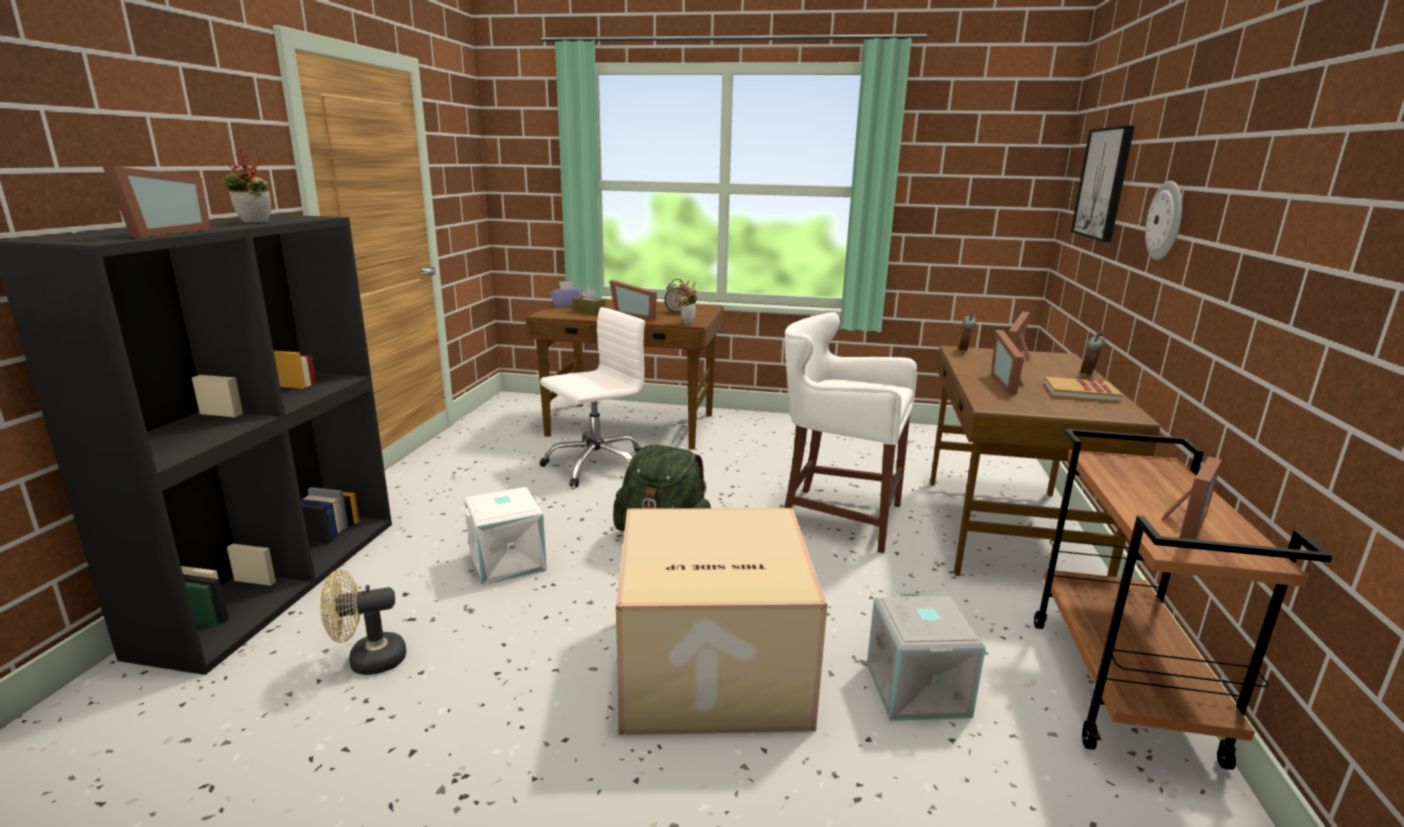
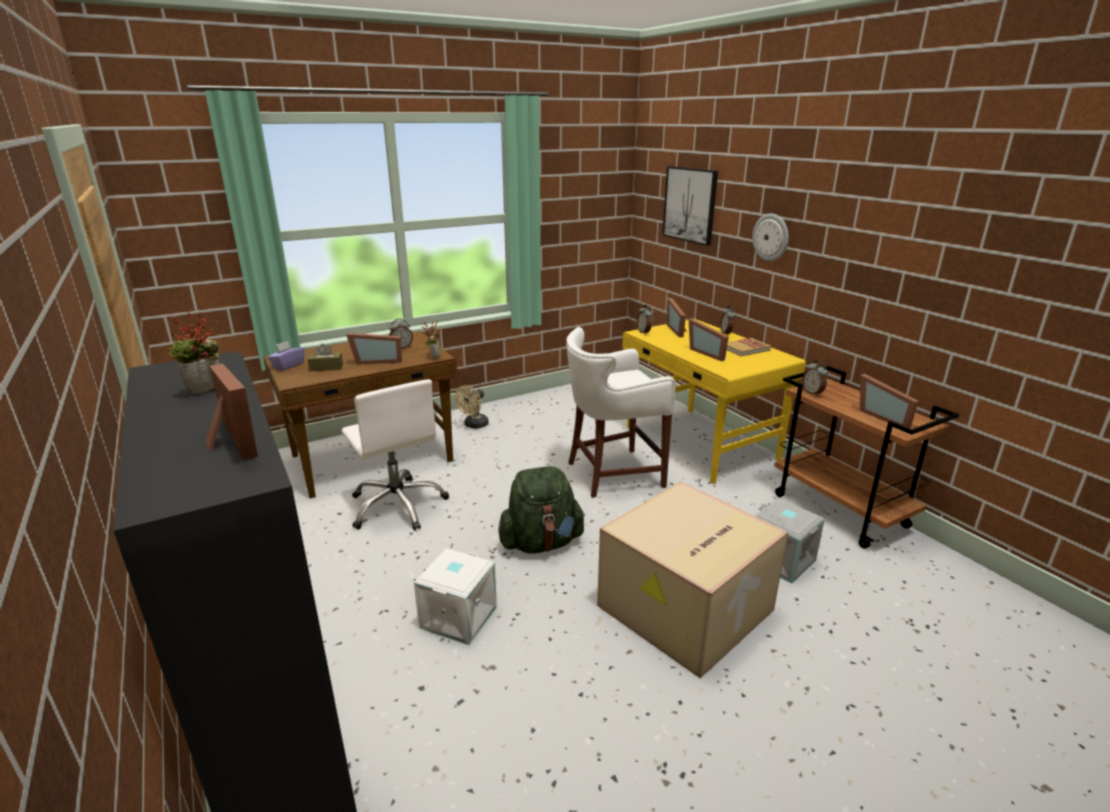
camera: 40 degrees left, 5 degrees up
beige fan [320,569,406,675] -> beige fan moved to [454,385,488,429]
white office chair [540,307,645,487] -> white office chair turned 135 degrees clockwise [342,379,449,531]
brown desk [930,346,1160,577] -> yellow desk [622,319,806,484]
picture frame [1161,457,1222,540] -> picture frame turned 150 degrees clockwise [860,374,919,429]
none -> alarm clock [802,360,828,396]

